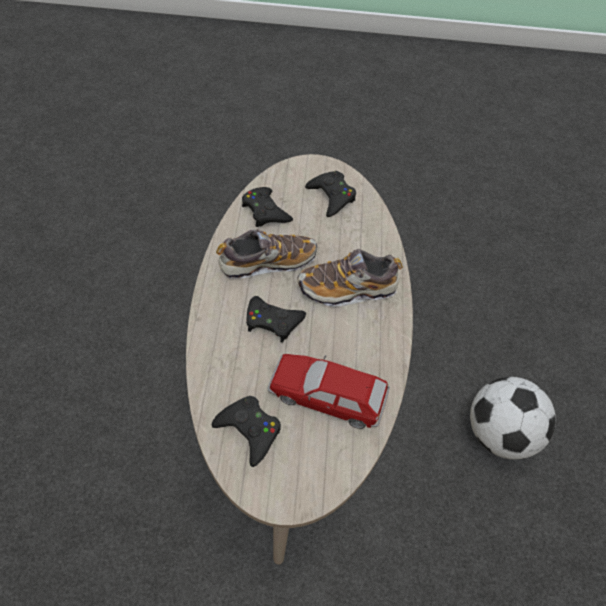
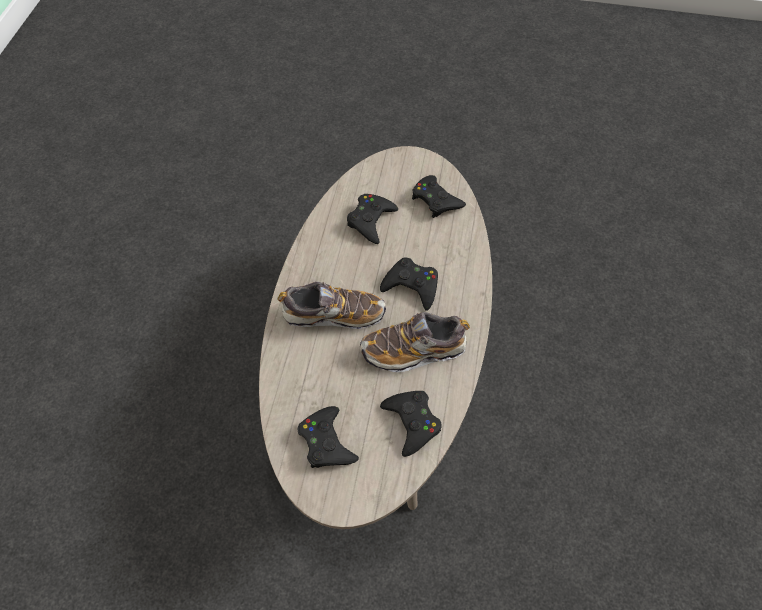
camera: 170 degrees left, 5 degrees up
toy car [267,354,390,429] -> black game controller [347,194,398,244]
football [470,377,556,460] -> none

